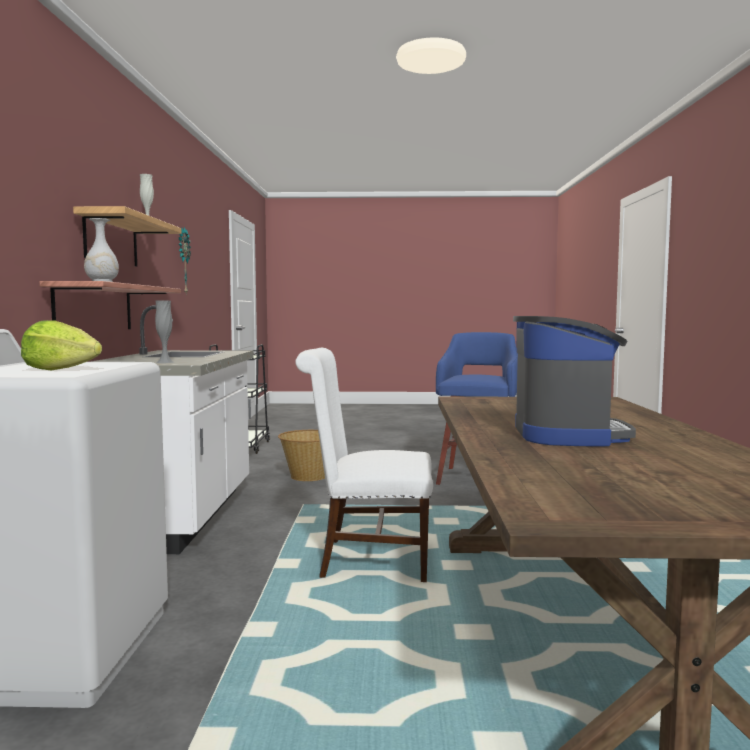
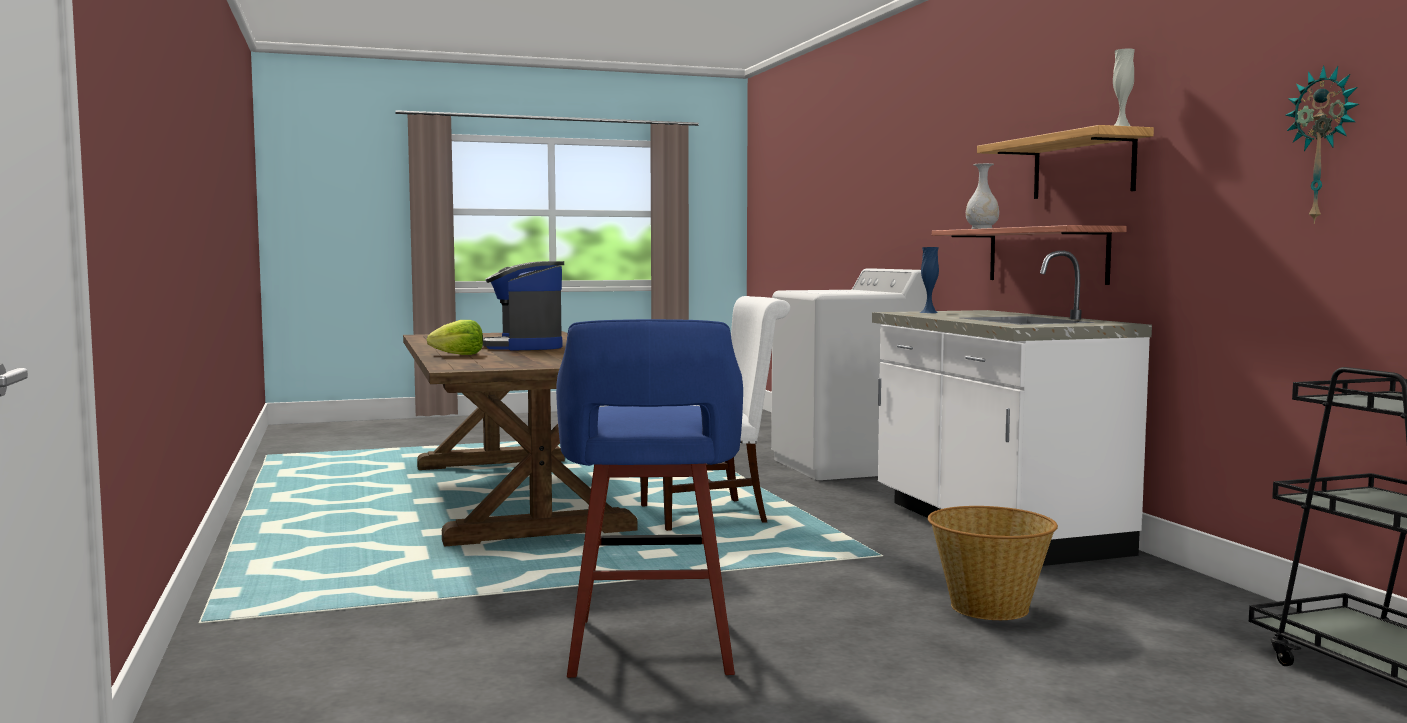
camera: 160 degrees right, 0 degrees up
lettuce [21,320,102,371] -> lettuce moved to [427,320,483,355]
grey vase [155,301,174,363] -> blue vase [920,247,939,313]

